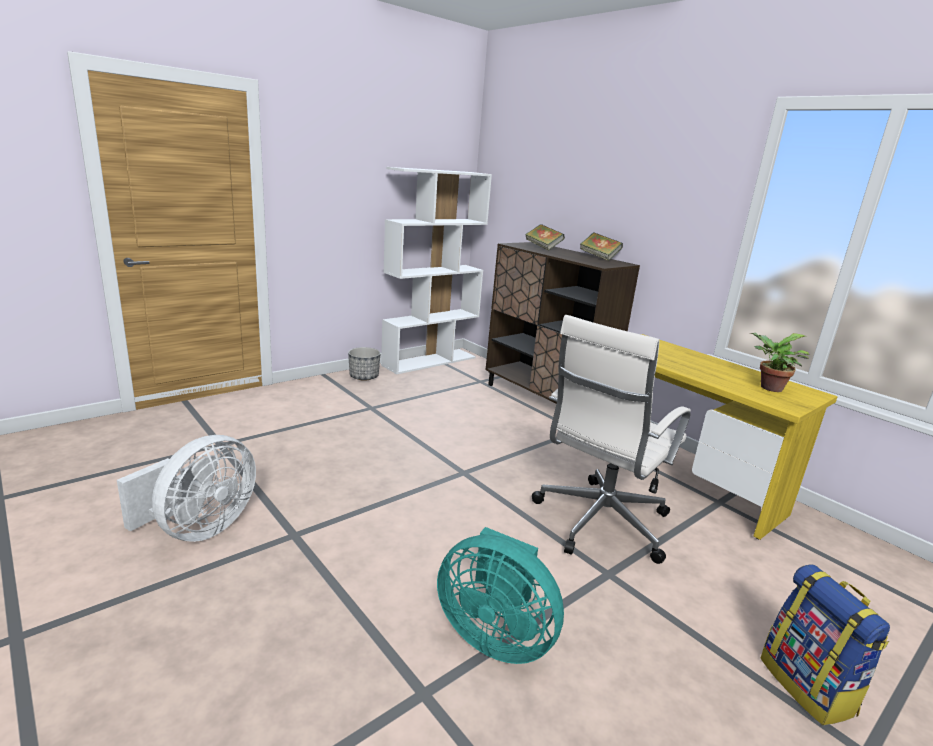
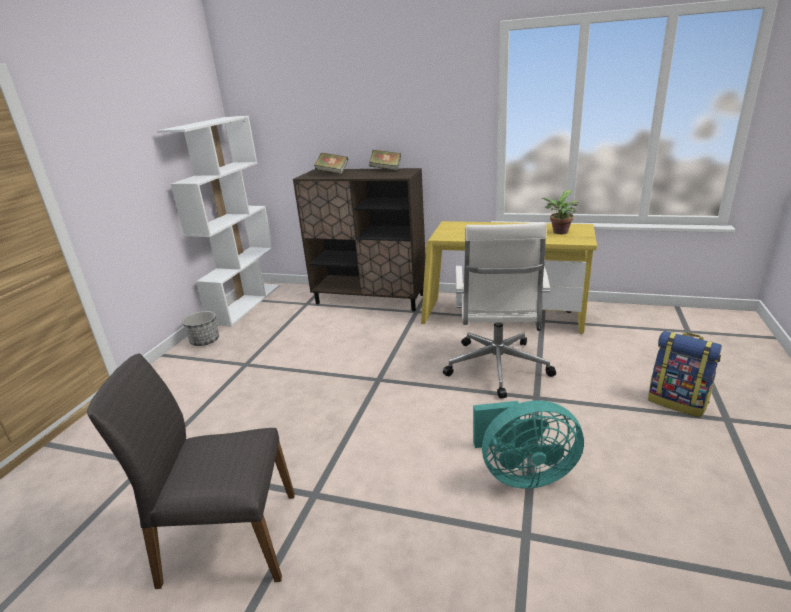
camera: 30 degrees left, 5 degrees up
white fan [117,435,256,542] -> grey chair [87,353,295,589]

